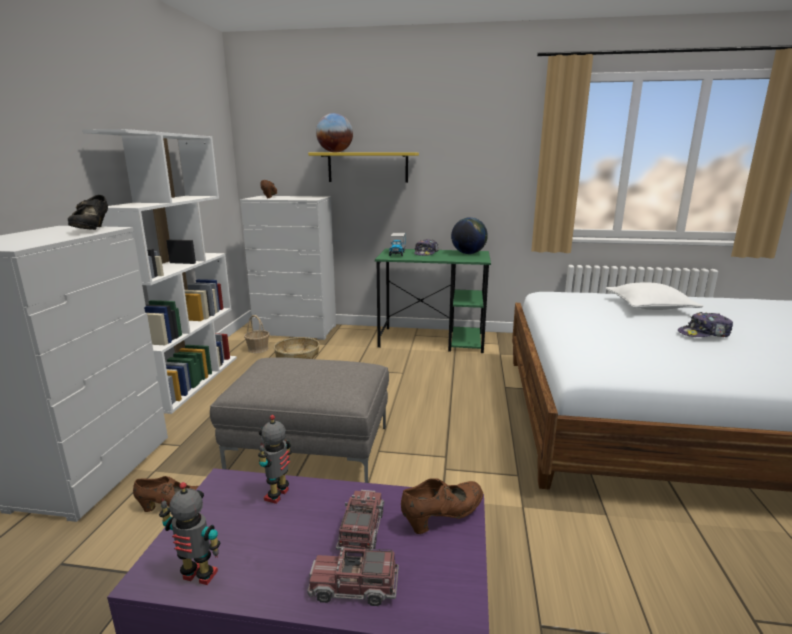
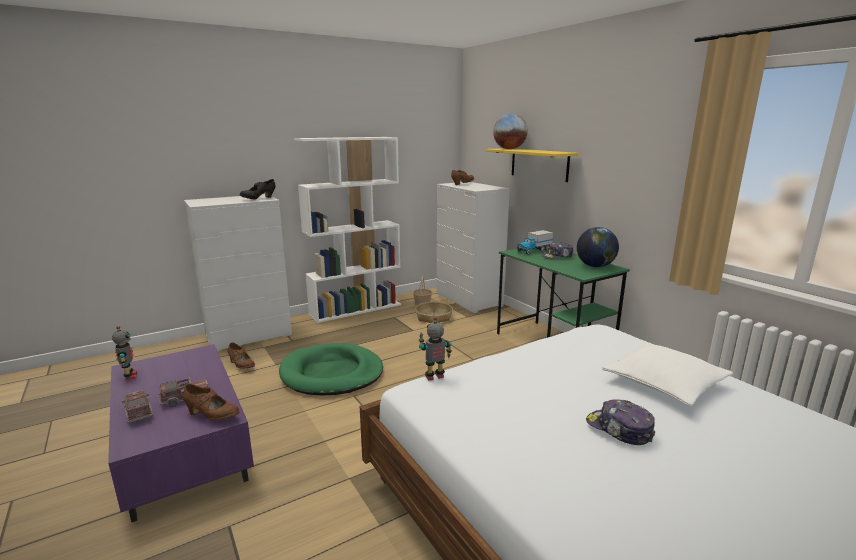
camera: 50 degrees right, 0 degrees up
grey ottoman [210,357,389,483] -> green dog bed [279,343,383,395]
toy robot [258,415,292,504] -> toy robot moved to [419,317,452,381]

